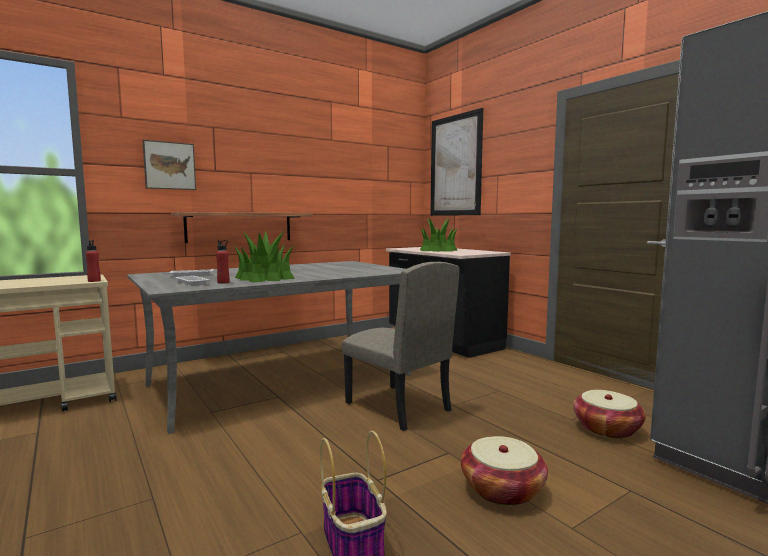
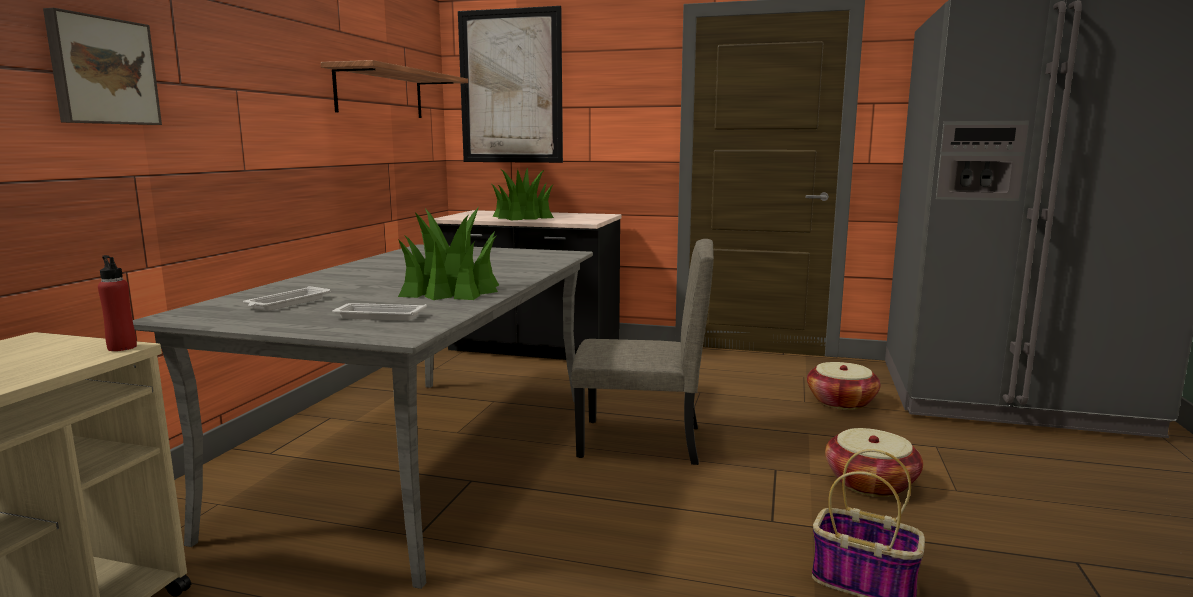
camera: 40 degrees left, 5 degrees up
shelf [171,212,313,243] -> shelf moved to [320,60,468,118]
red bottle [216,240,230,283] -> none

